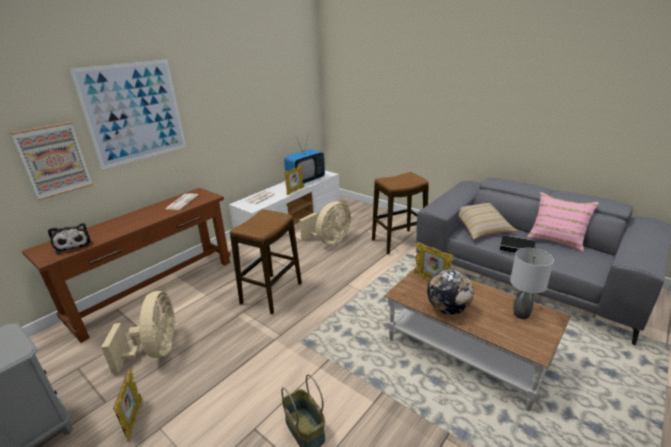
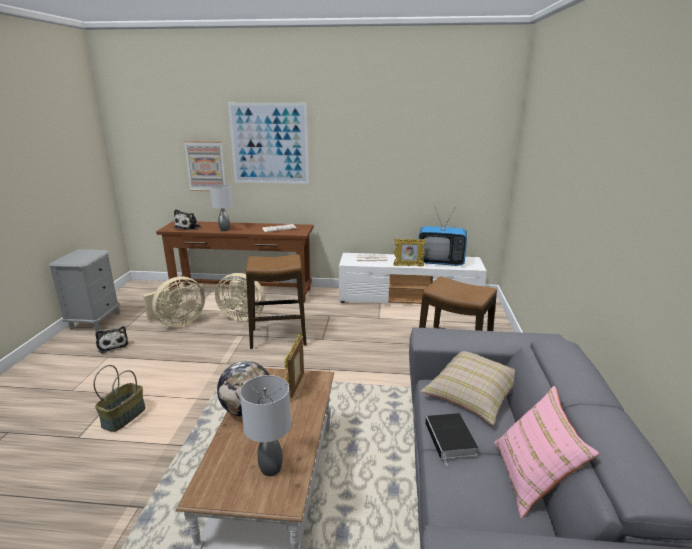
camera: 55 degrees right, 5 degrees down
picture frame [113,369,142,441] -> plush toy [96,326,129,354]
beige fan [299,201,351,245] -> beige fan moved to [215,273,265,321]
none -> grey table lamp [210,185,233,231]

